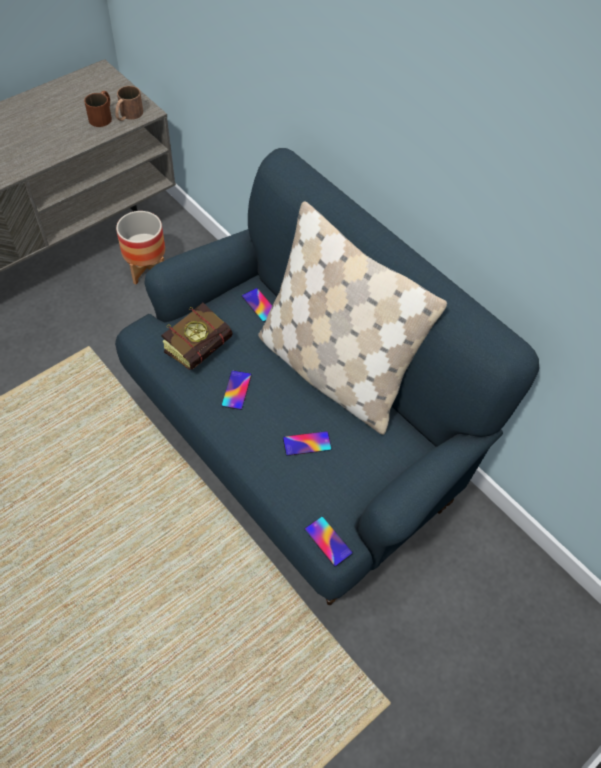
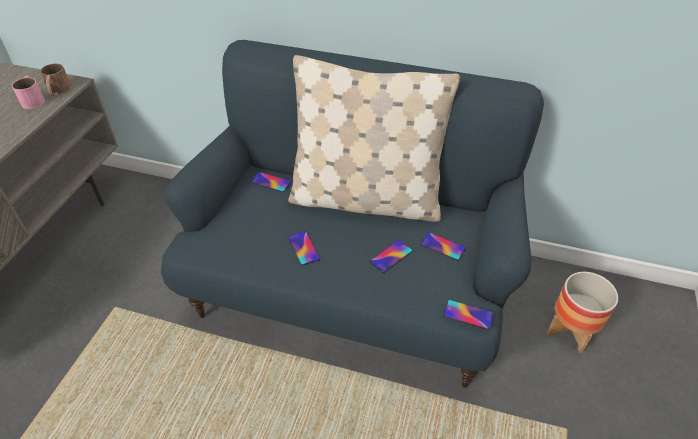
camera: 30 degrees left, 10 degrees down
brown mug [84,91,112,127] -> pink mug [12,76,45,109]
planter [116,211,165,284] -> planter moved to [547,272,618,353]
book [162,303,233,370] -> none
none -> phone [420,232,466,260]

